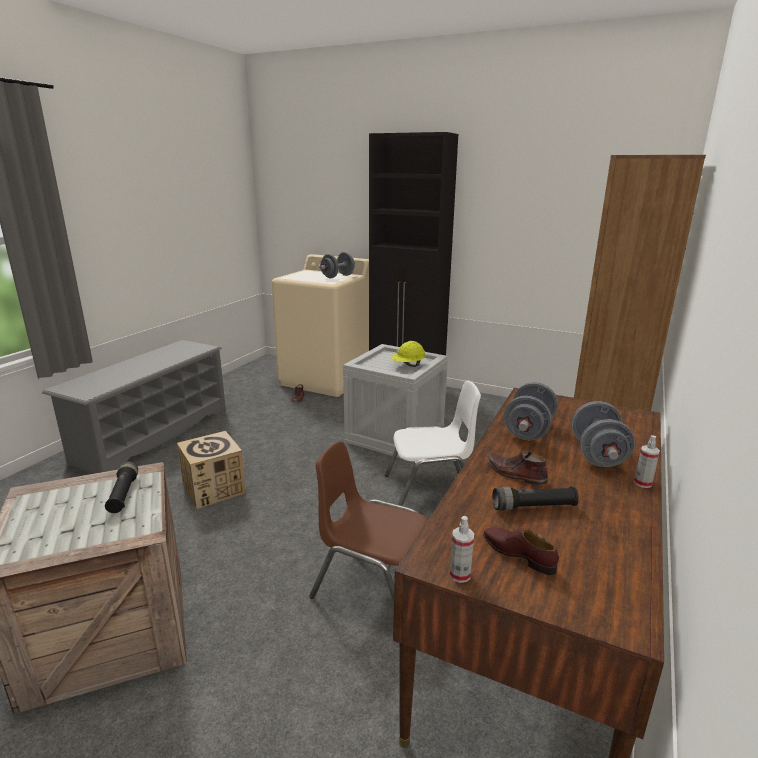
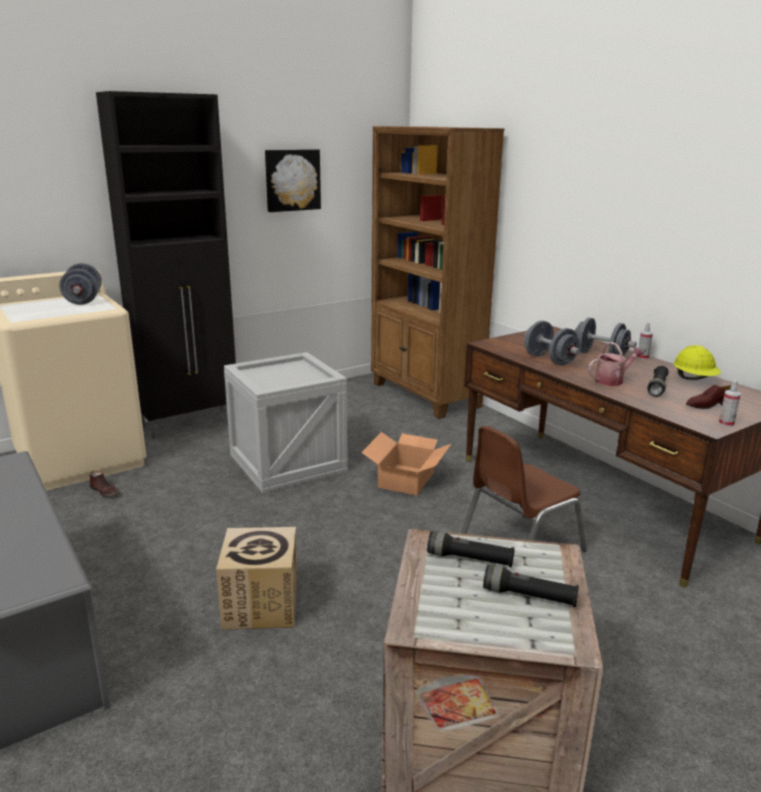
camera: 60 degrees left, 0 degrees up
white chair [385,380,481,506] -> cardboard box [361,432,452,496]
yellow hard hat [391,341,426,367] -> yellow hard hat moved to [673,345,721,380]
brown shoe [487,450,548,485] -> watering can [589,342,644,386]
none -> picture [265,149,321,212]
none -> black flashlight [483,565,579,607]

